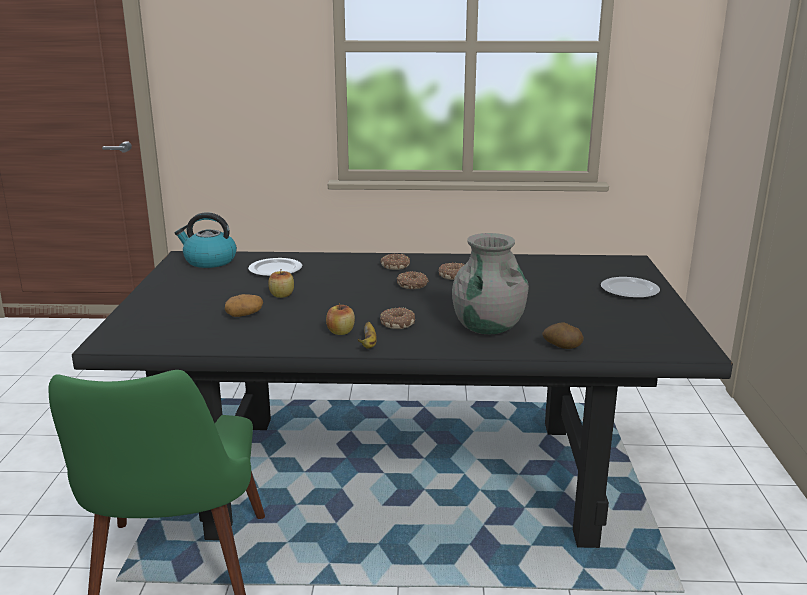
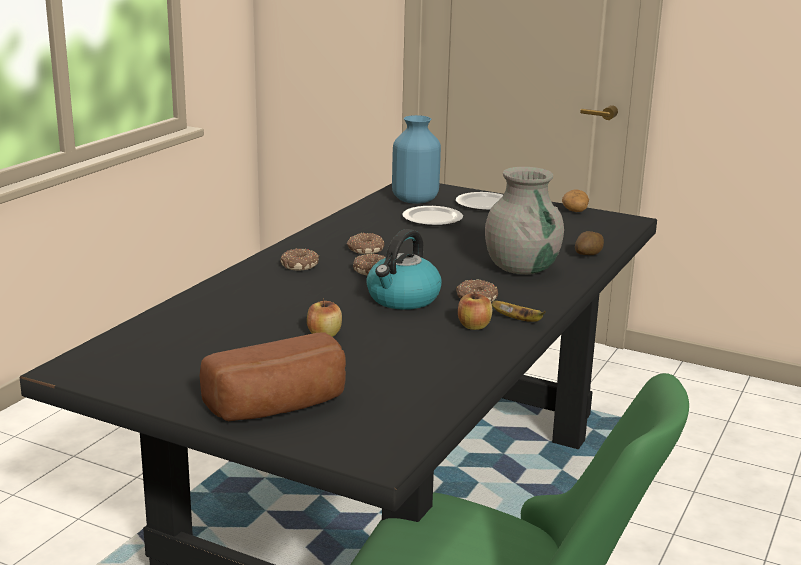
camera: 65 degrees left, 0 degrees up
kettle [175,212,237,268] -> kettle moved to [366,229,442,310]
potato [225,294,263,317] -> potato moved to [562,190,589,212]
plate [248,258,302,276] -> plate moved to [402,206,463,226]
none -> bread [200,333,346,421]
none -> blue vase [392,115,441,204]

